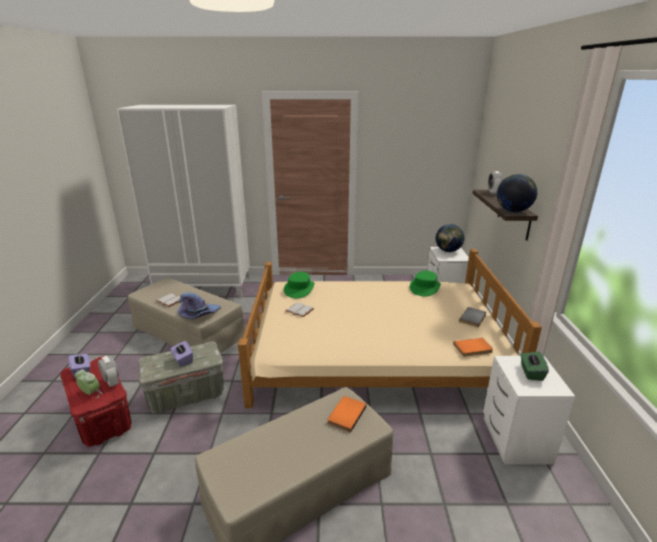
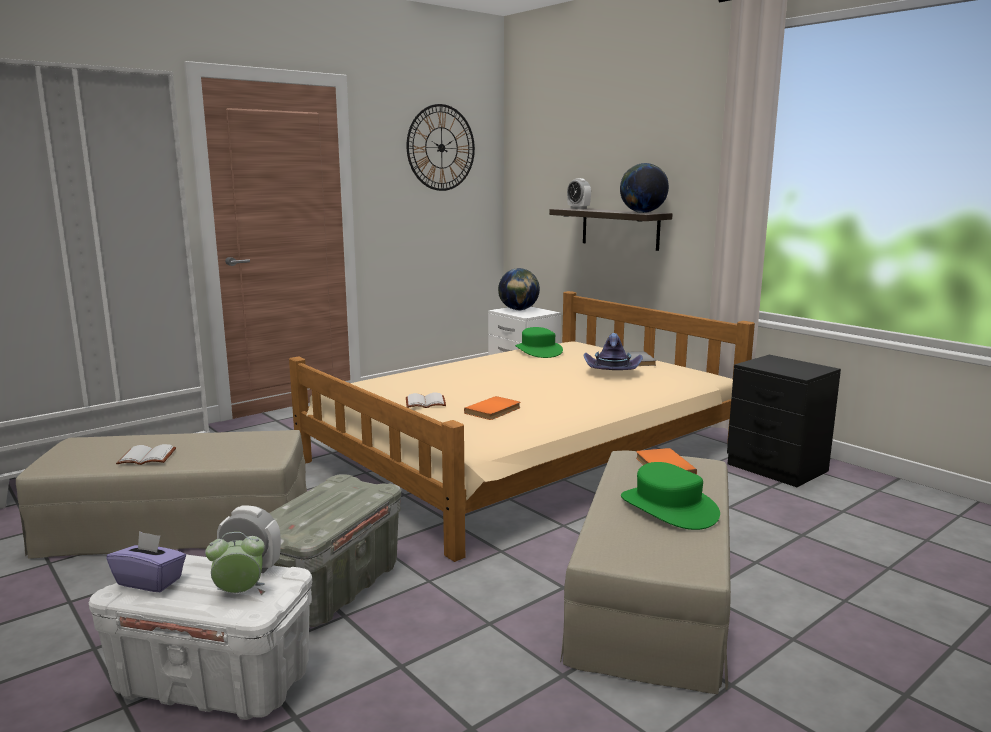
camera: 40 degrees left, 10 degrees down
red storage box [60,356,131,447] -> white storage box [89,555,312,720]
purple tissue box [171,341,193,367] -> none
purple hat [178,292,221,319] -> purple hat moved to [584,333,643,370]
green hat [284,272,315,298] -> green hat moved to [621,462,720,530]
orange book [453,338,493,357] -> orange book moved to [464,396,520,420]
white nightstand [483,356,575,464] -> black nightstand [727,355,841,487]
green tissue box [521,352,549,381] -> none
none -> wall clock [407,104,475,191]

